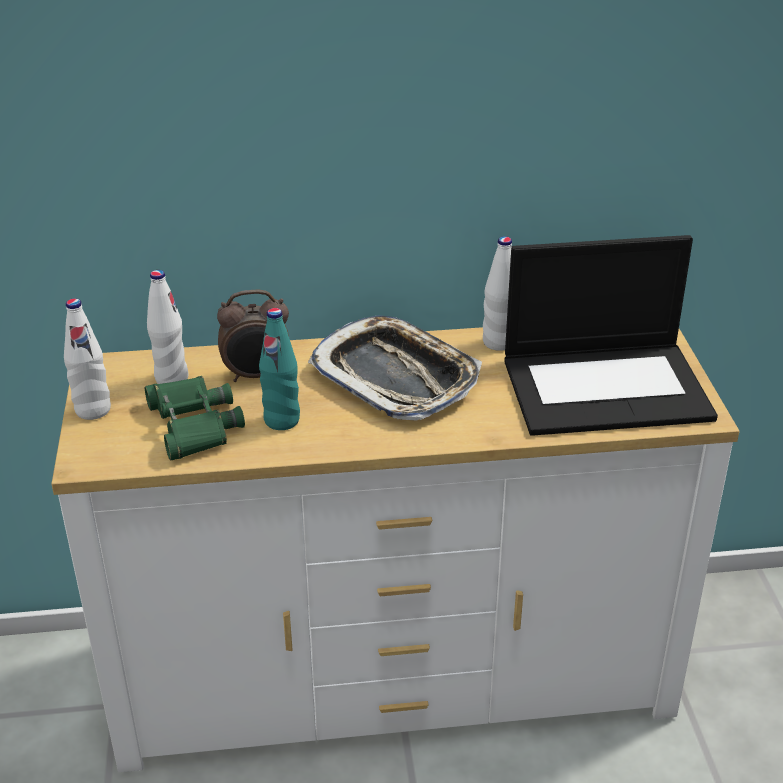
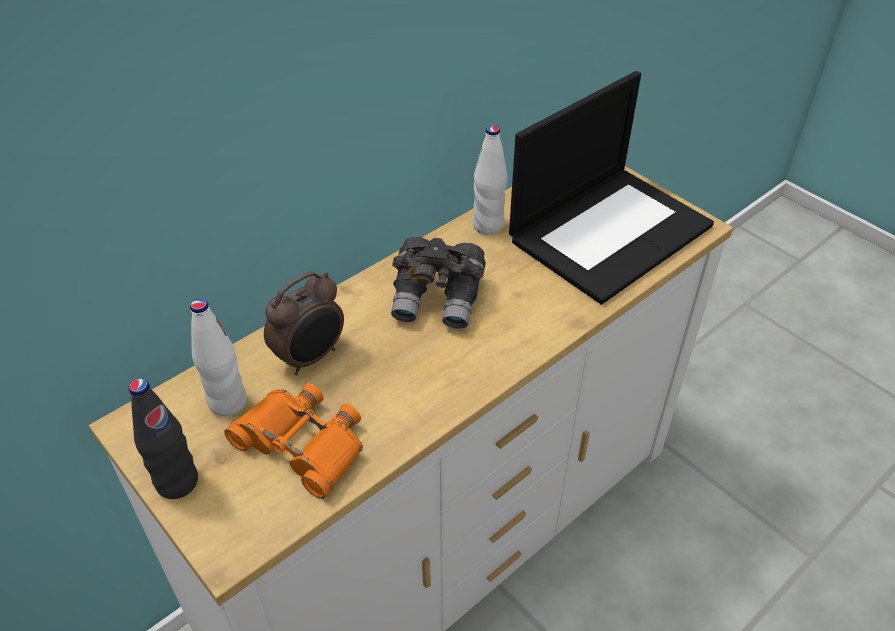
camera: 35 degrees left, 10 degrees up
white bottle [64,298,111,420] -> black bottle [129,378,198,499]
green binoculars [145,376,245,461] -> orange binoculars [224,383,363,499]
turquoise bottle [259,308,300,430] -> none
tray [308,315,482,421] -> grey binoculars [391,237,486,329]

